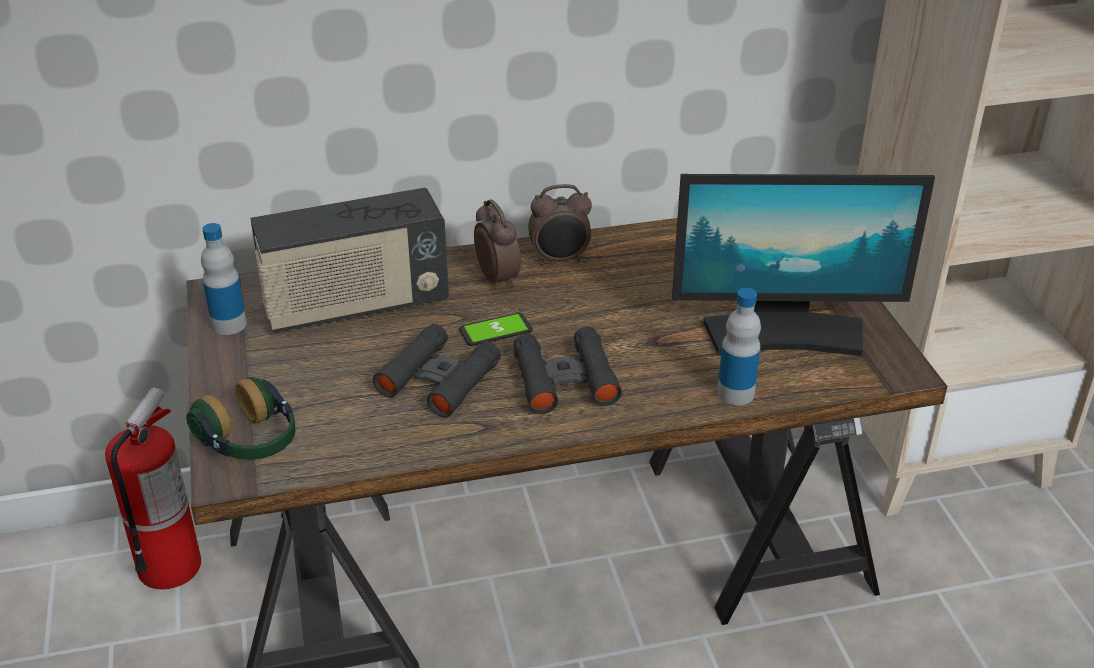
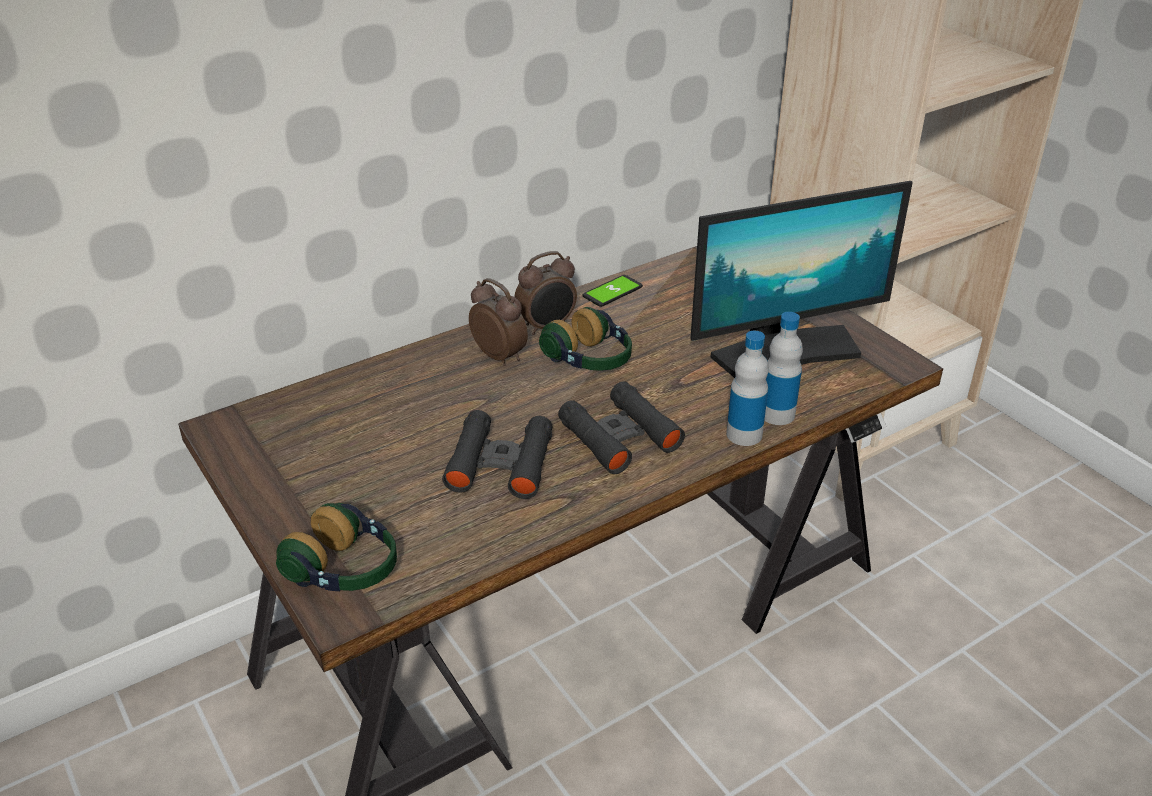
camera: 20 degrees left, 0 degrees up
fire extinguisher [105,387,201,589] -> none
bottle [201,223,247,335] -> bottle moved to [726,331,769,446]
radio [250,188,449,333] -> none
phone [459,313,533,346] -> phone moved to [583,275,643,307]
none -> headphones [539,307,632,371]

